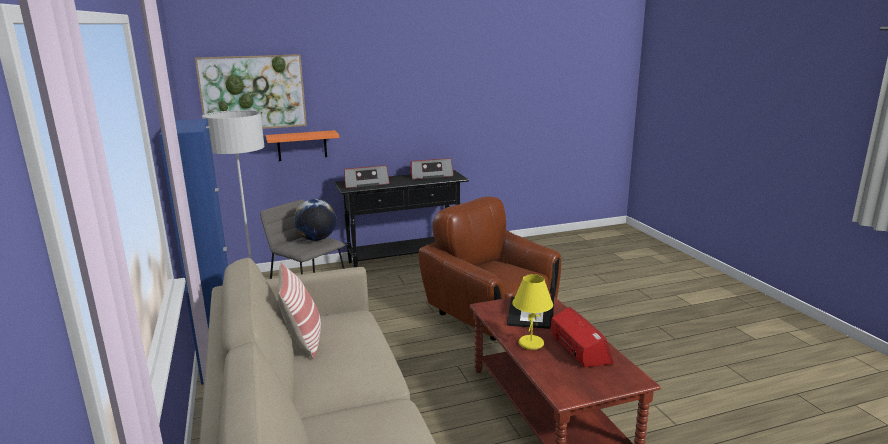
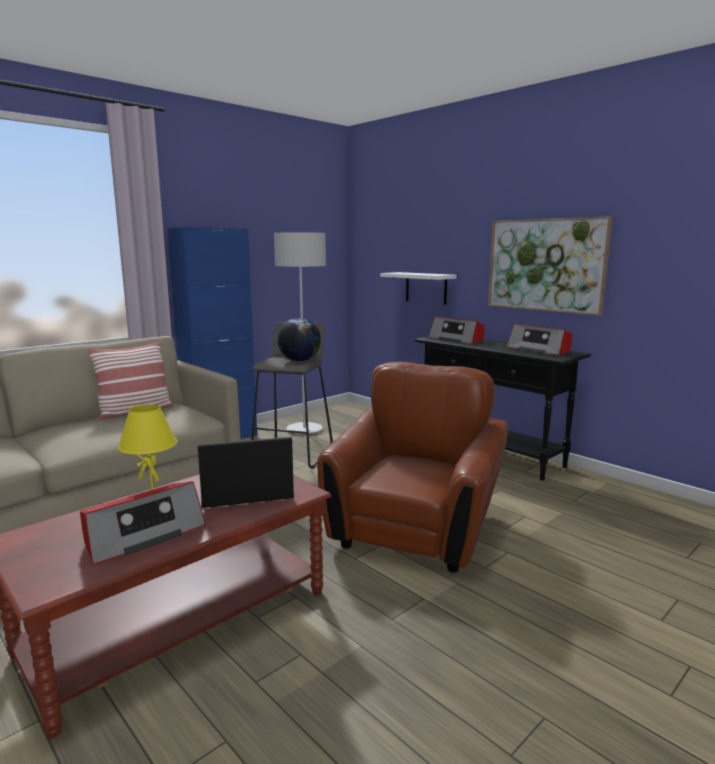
camera: 65 degrees right, 5 degrees down
picture [195,54,307,129] -> picture moved to [488,216,613,316]
orange shelf [266,130,339,161] -> white shelf [380,272,456,305]

